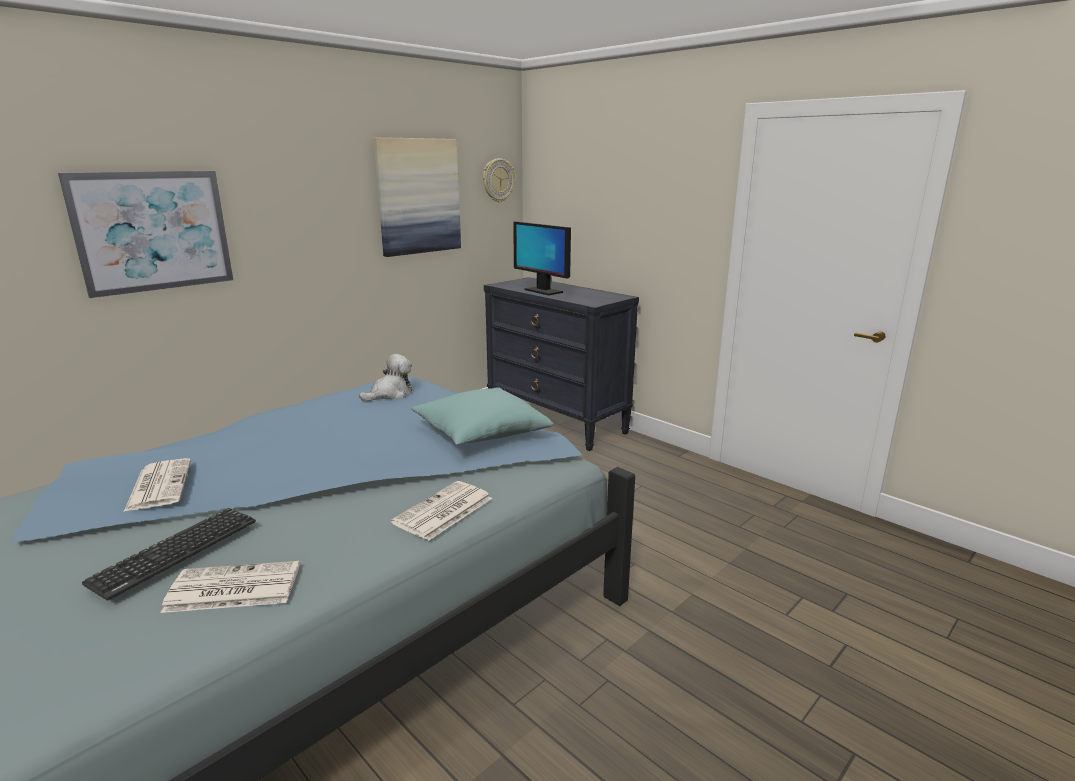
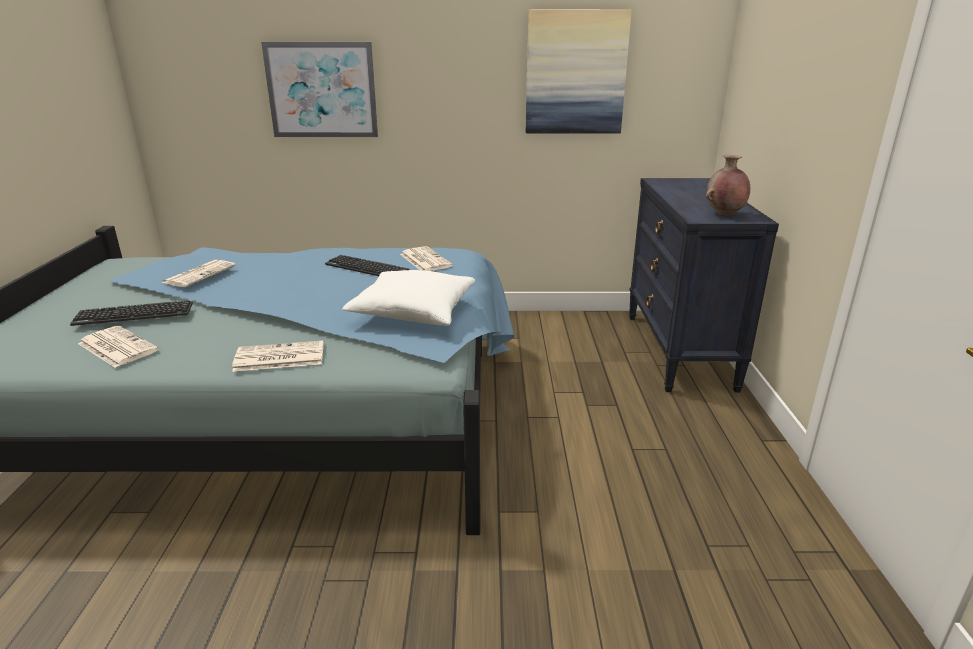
camera: 45 degrees right, 5 degrees up
plush toy [359,354,412,401] -> newspaper [400,246,453,271]
turquoise pillow [411,387,554,445] -> white pillow [342,270,475,326]
wall clock [483,159,515,202] -> none
monitor [513,221,571,295] -> none
none -> keyboard [325,255,409,276]
none -> brown vase [706,155,750,216]

